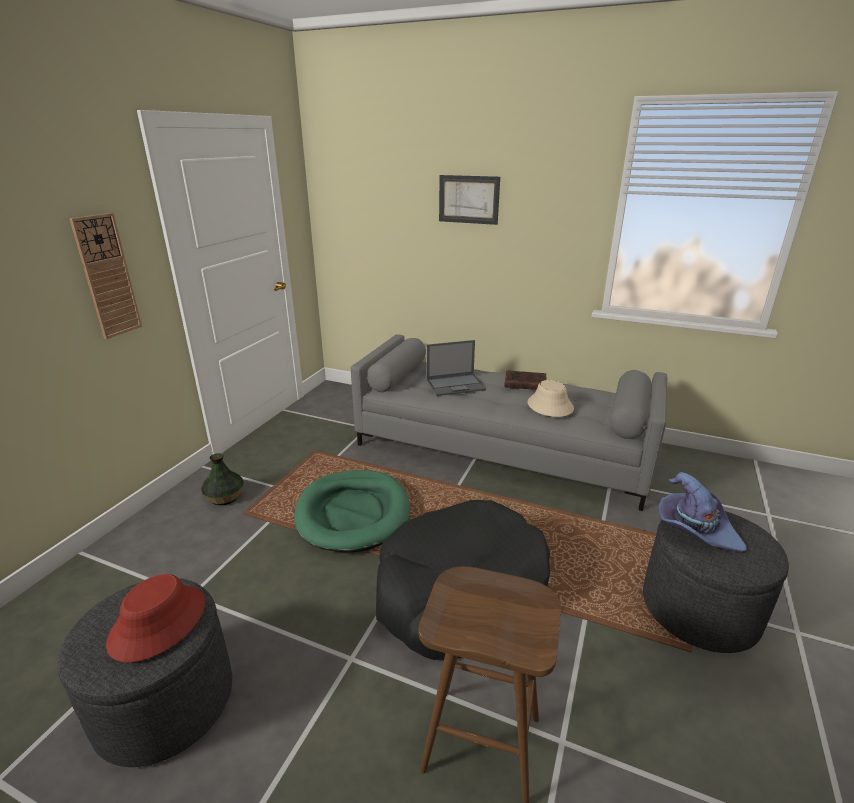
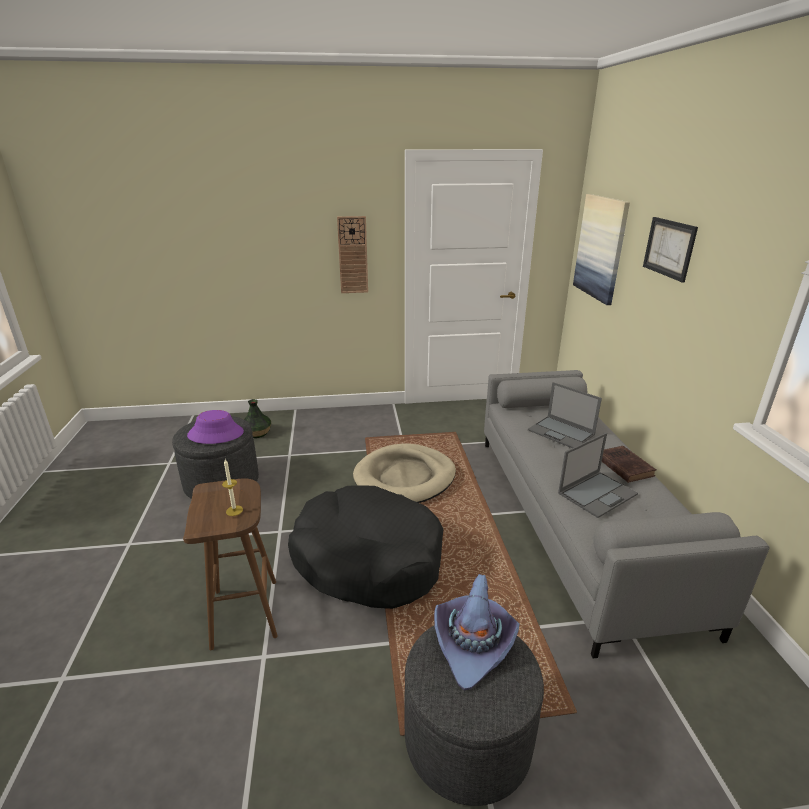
camera: 60 degrees right, 0 degrees up
red hat [106,574,205,662] -> purple hat [187,410,244,444]
vase [201,453,244,505] -> vase moved to [244,399,271,438]
green dog bed [294,470,410,552] -> beige dog bed [353,443,456,503]
beige hat [528,380,574,417] -> laptop [558,433,638,518]
none -> candle [222,459,243,516]
none -> picture [573,194,630,305]

